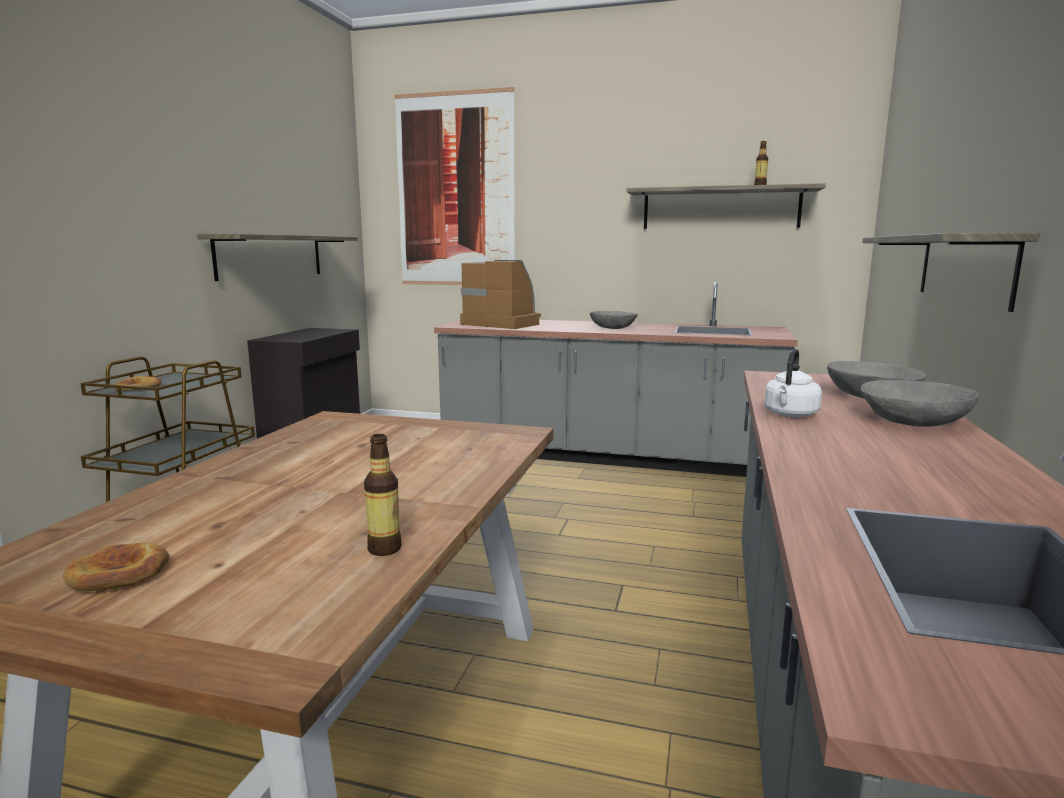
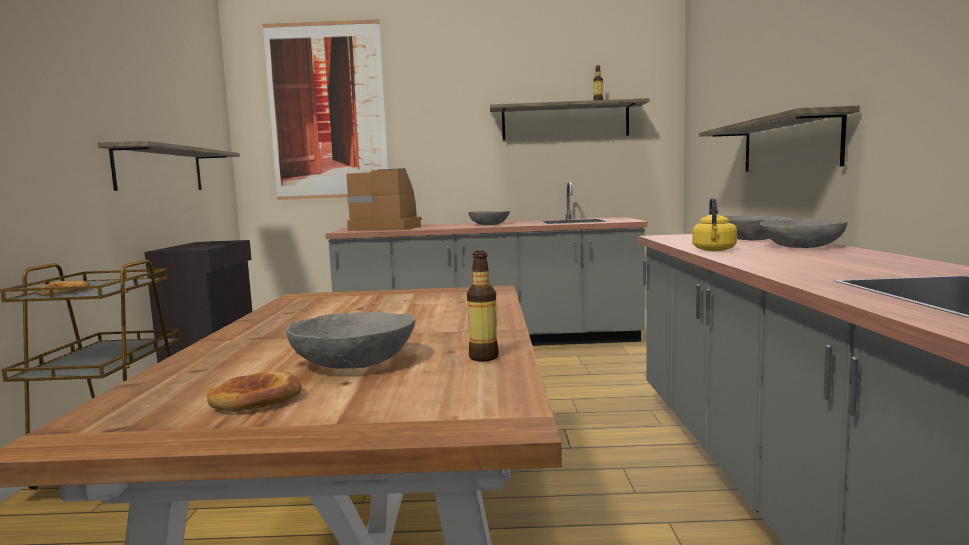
camera: 15 degrees left, 5 degrees down
white kettle [764,349,822,417] -> yellow kettle [692,198,737,251]
none -> grey bowl [286,312,415,369]

